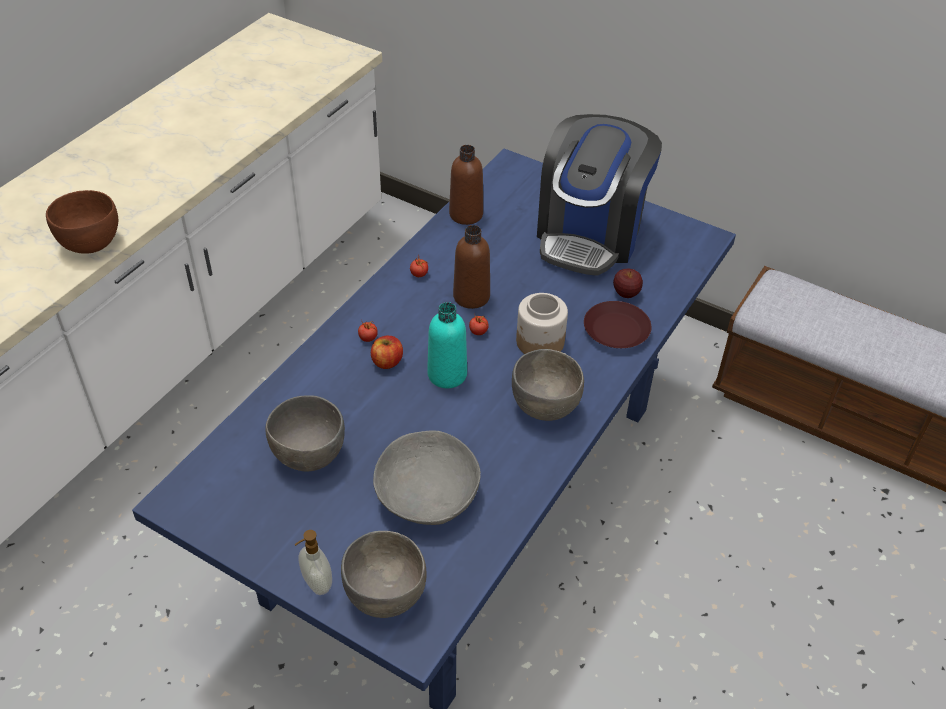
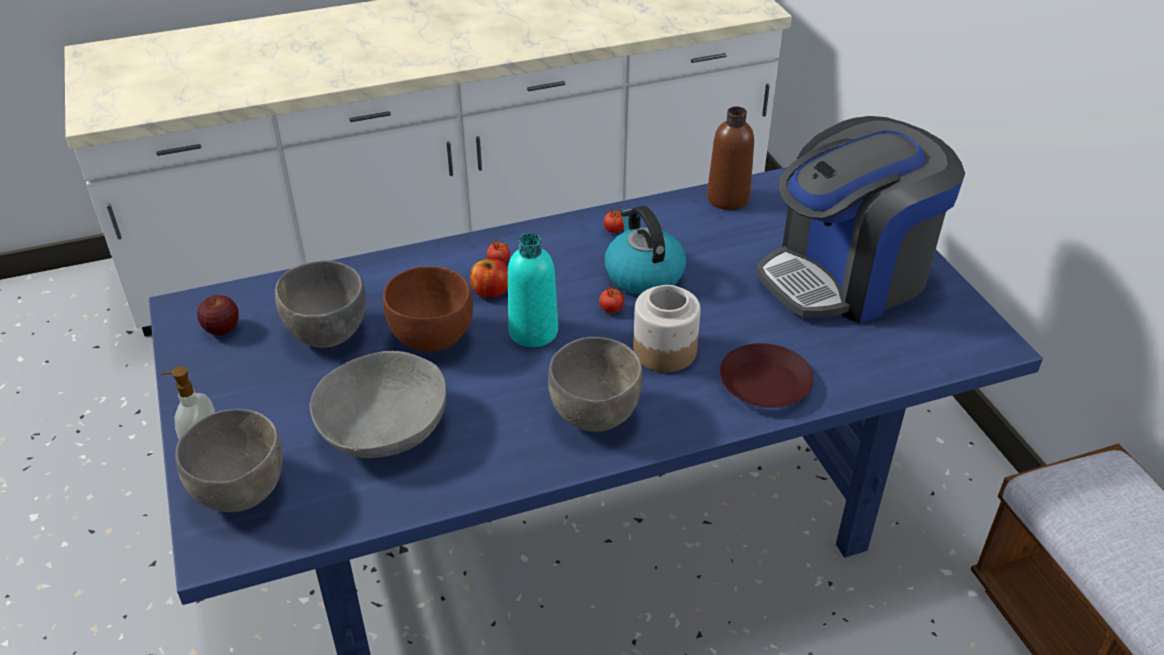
camera: 40 degrees right, 5 degrees down
brown bowl [46,190,118,254] -> brown bowl moved to [383,266,473,352]
brown bottle [453,225,490,309] -> kettle [605,206,686,295]
apple [613,269,643,298] -> apple moved to [197,295,239,335]

